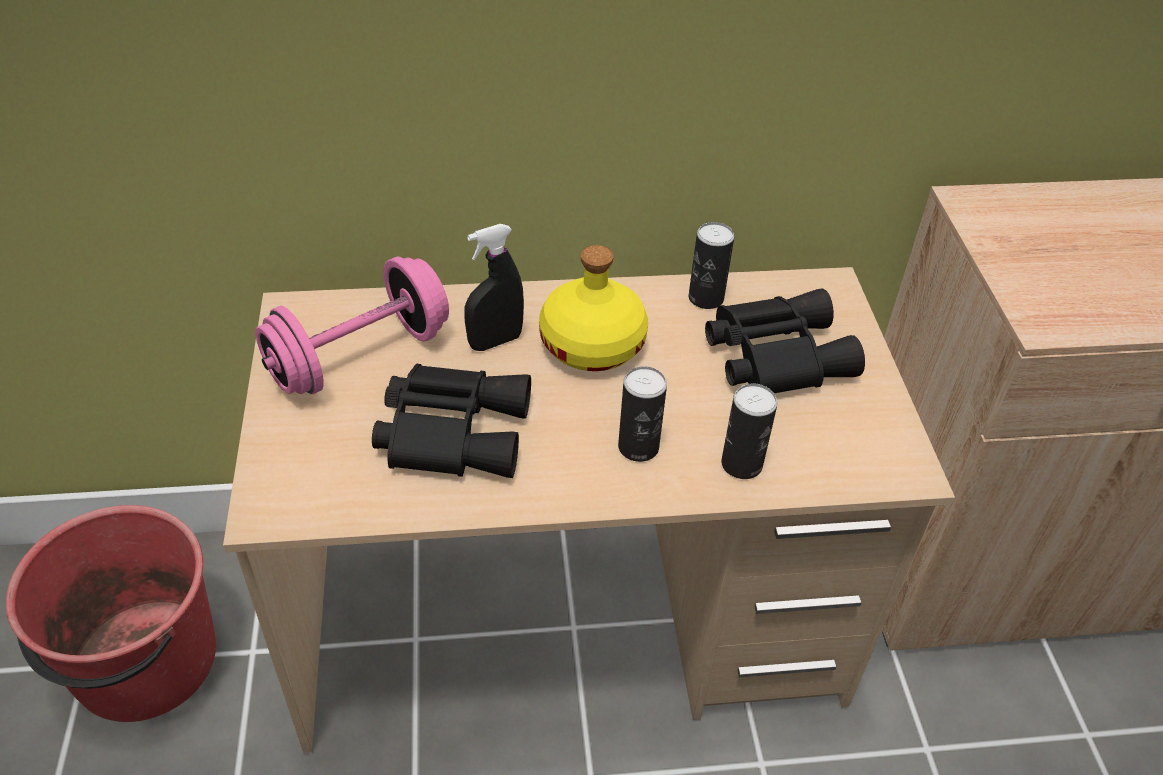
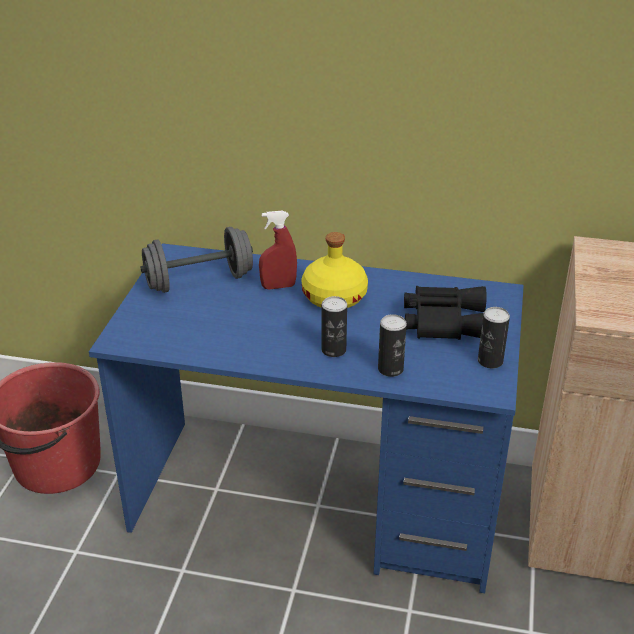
camera: 20 degrees right, 10 degrees down
beige desk [223,267,955,753] -> blue desk [89,243,524,593]
pink dumbbell [255,256,449,394] -> grey dumbbell [140,227,253,293]
black binoculars [372,364,531,478] -> none
black spray bottle [464,224,524,351] -> red spray bottle [259,210,297,289]
can [689,222,734,309] -> can moved to [478,307,510,368]

